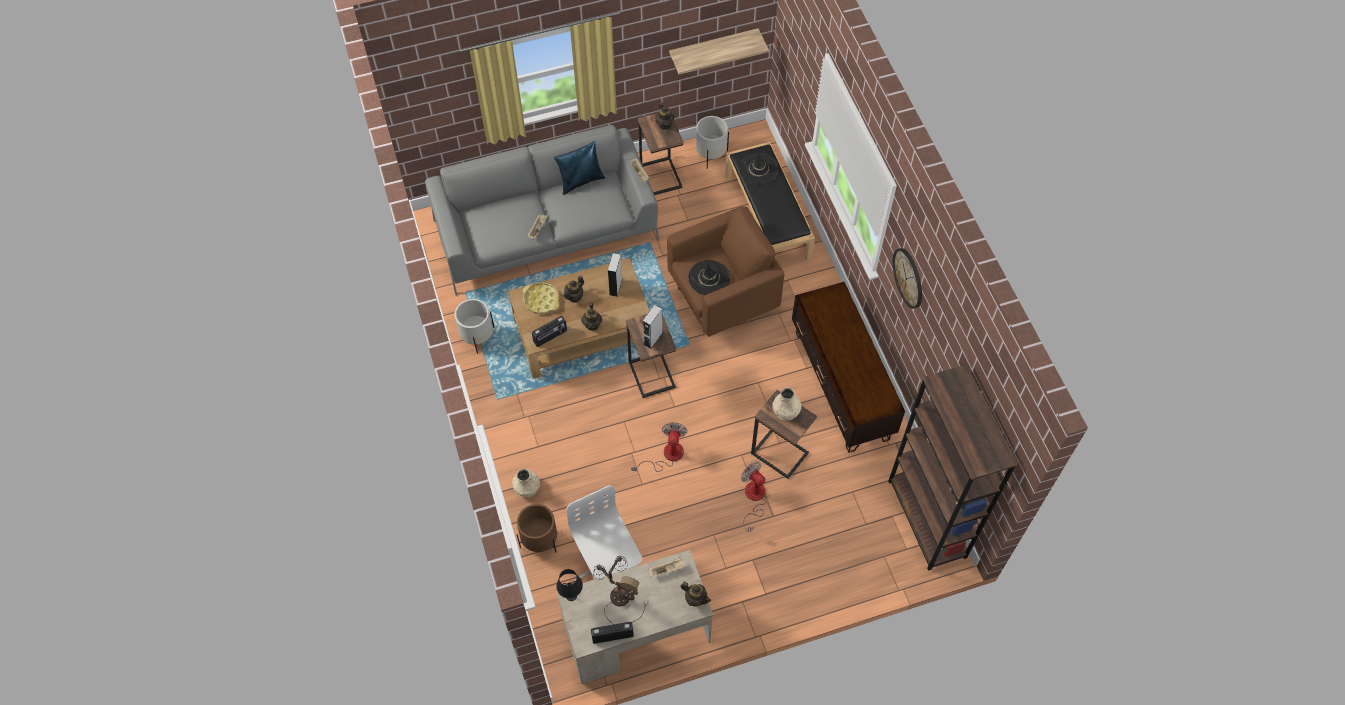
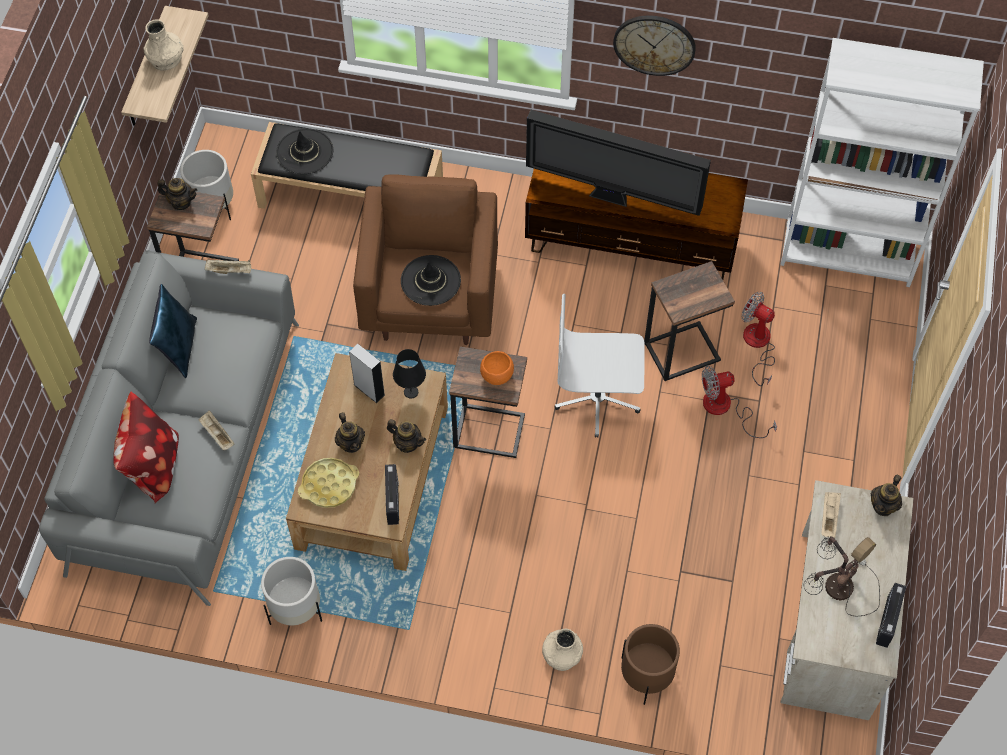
camera: 60 degrees left, 0 degrees up
black table lamp [556,569,583,601] -> black table lamp moved to [393,349,426,399]
white office chair [566,485,642,579] -> white office chair moved to [554,294,645,438]
fan [631,423,688,472] -> fan moved to [742,292,775,386]
grey speaker [643,305,662,349] -> orange bowl [480,351,514,385]
teapot [681,581,711,607] -> teapot turned 150 degrees clockwise [871,474,902,516]
beige vase [772,387,802,421] -> beige vase moved to [143,19,184,70]
brown bookcase [888,364,1017,571] -> white bookcase [781,38,984,287]
none -> pillow [113,392,179,503]
none -> television [526,110,711,216]

